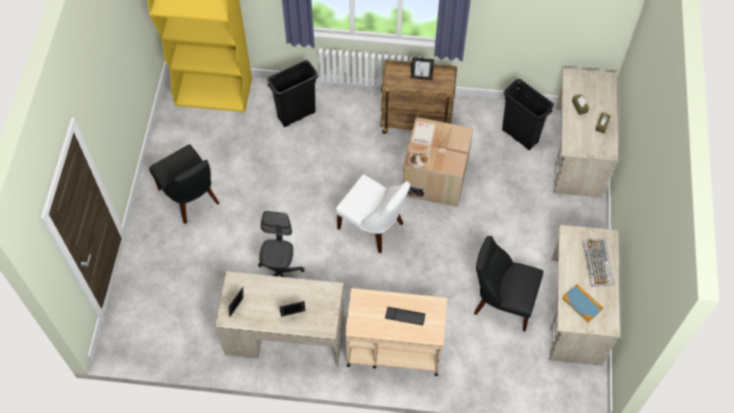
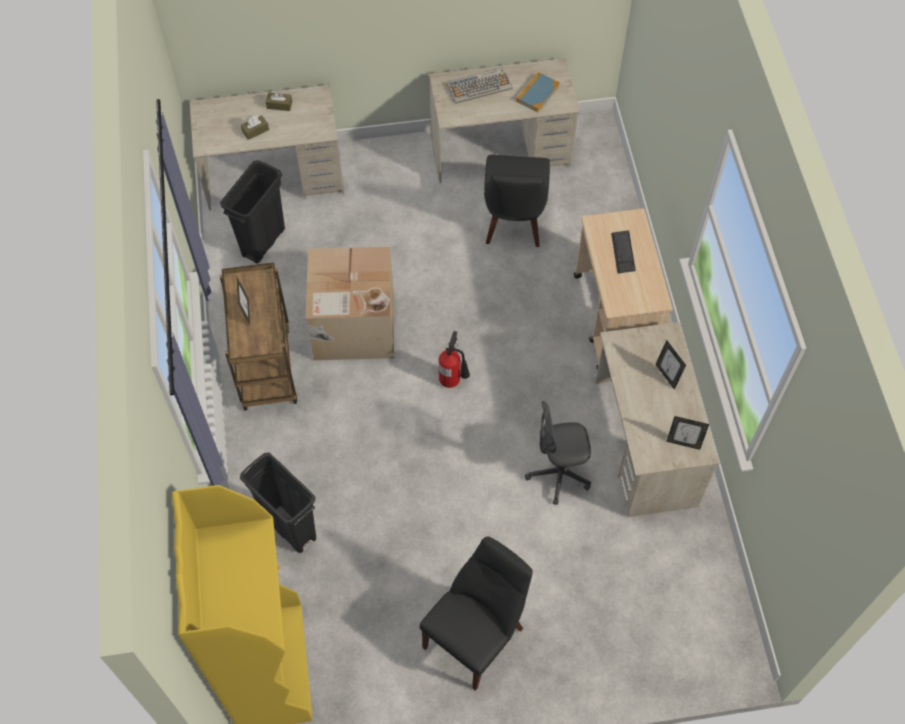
camera: 105 degrees left, 0 degrees up
white chair [336,174,410,254] -> fire extinguisher [439,331,470,388]

